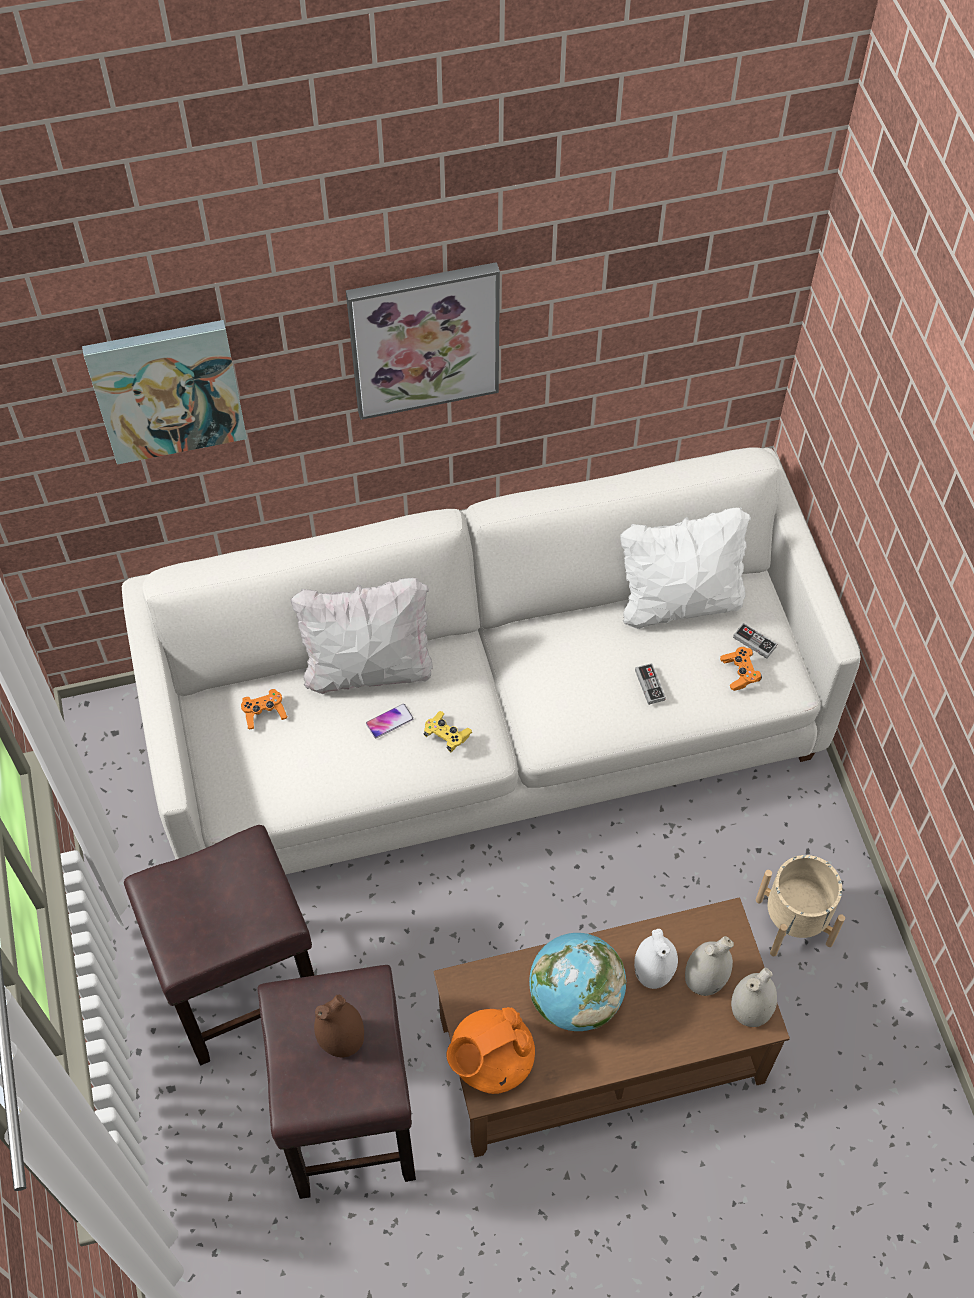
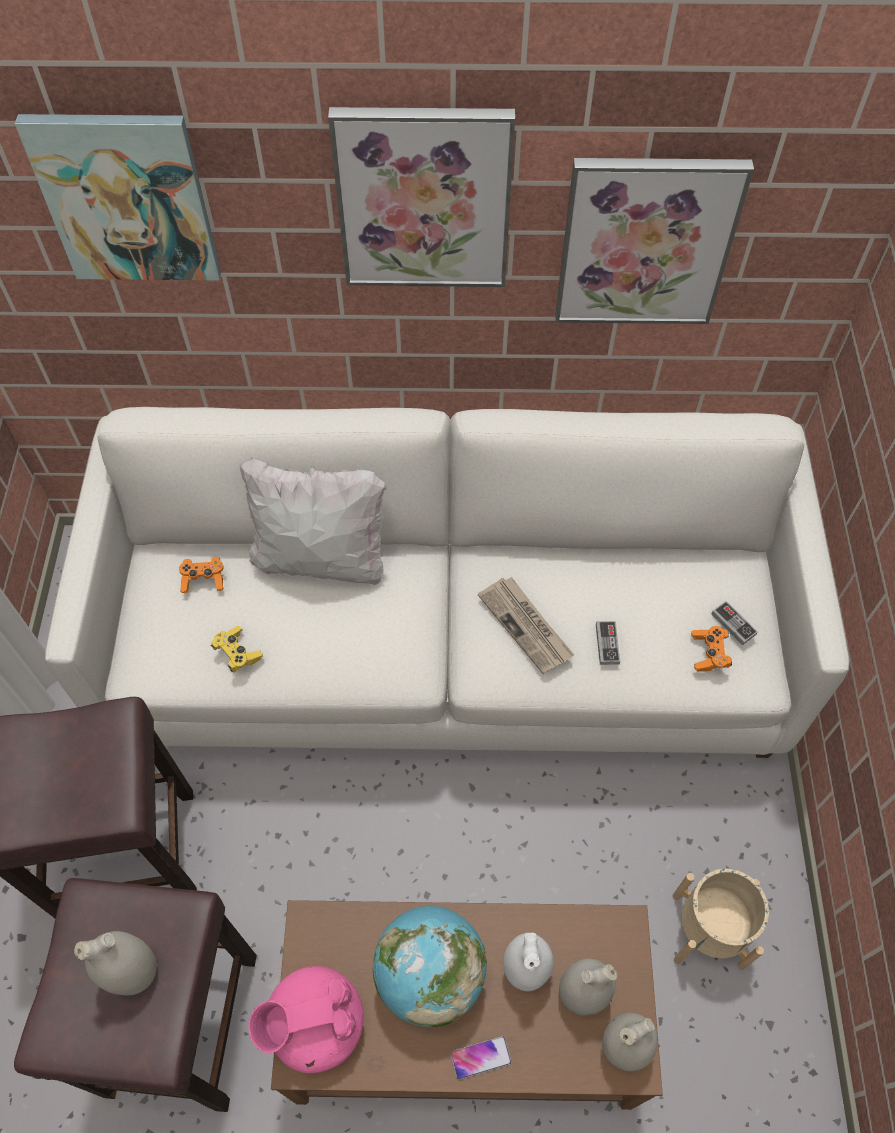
camera: 15 degrees right, 0 degrees up
brown vase [314,995,364,1057] -> white vase [74,931,157,996]
phone [366,704,414,738] -> phone moved to [451,1036,512,1080]
yellow game controller [423,711,472,753] -> yellow game controller moved to [210,626,263,673]
orange teapot [446,1007,535,1094] -> pink teapot [248,966,364,1073]
white pillow [620,507,751,629] -> none
none -> newspaper [478,577,574,674]
none -> picture [555,158,754,324]

